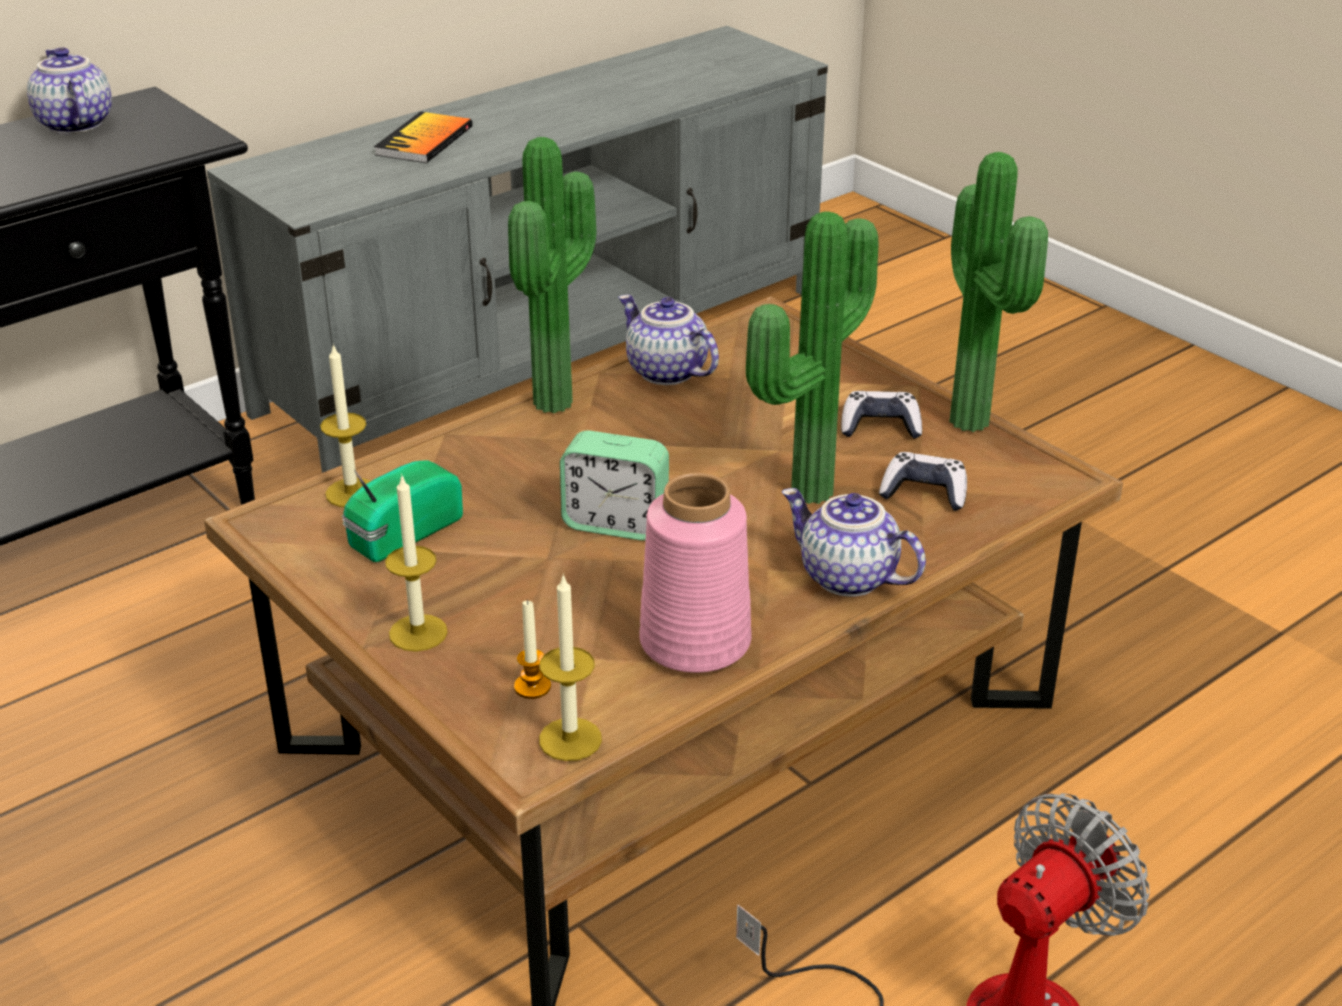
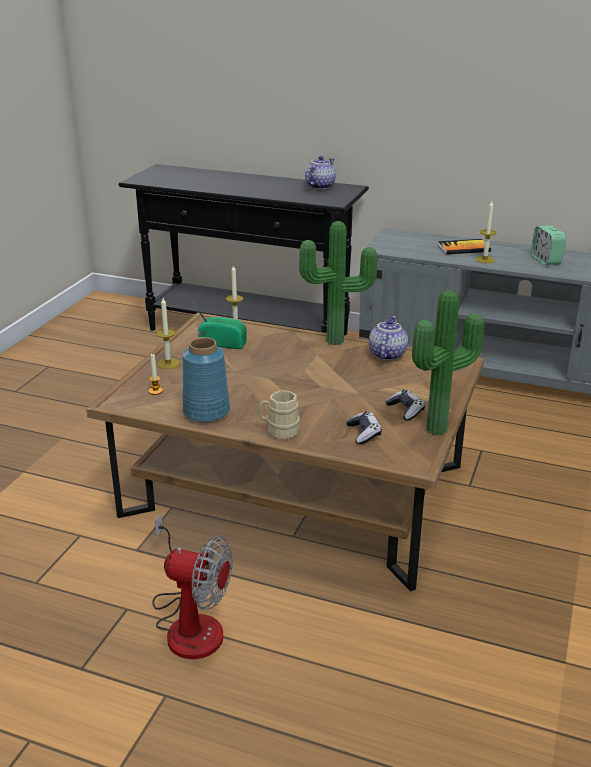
camera: 60 degrees right, 5 degrees down
candle [539,573,602,761] -> candle moved to [476,201,496,263]
alarm clock [560,430,669,541] -> alarm clock moved to [531,225,566,265]
pink vase [639,473,751,673] -> blue vase [182,337,230,422]
potted plant [746,211,879,504] -> none
teapot [782,488,926,597] -> beige mug [258,390,300,439]

